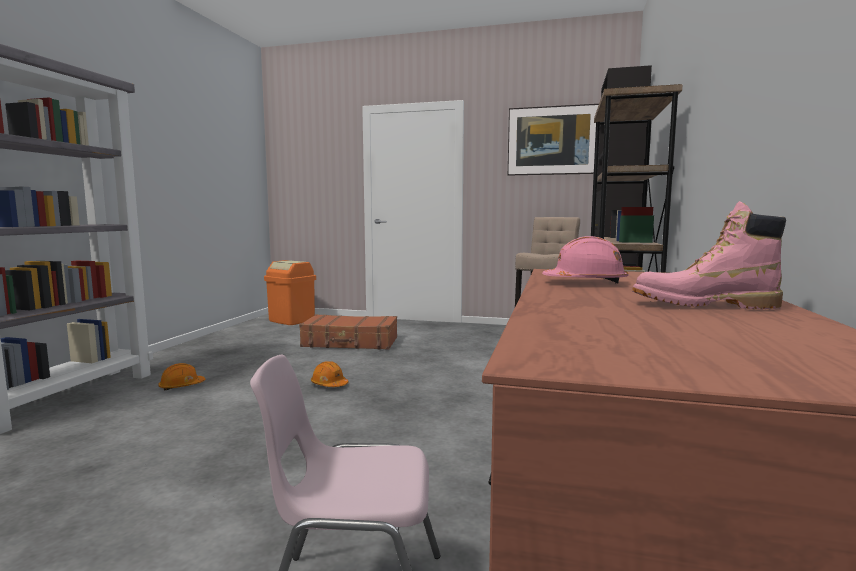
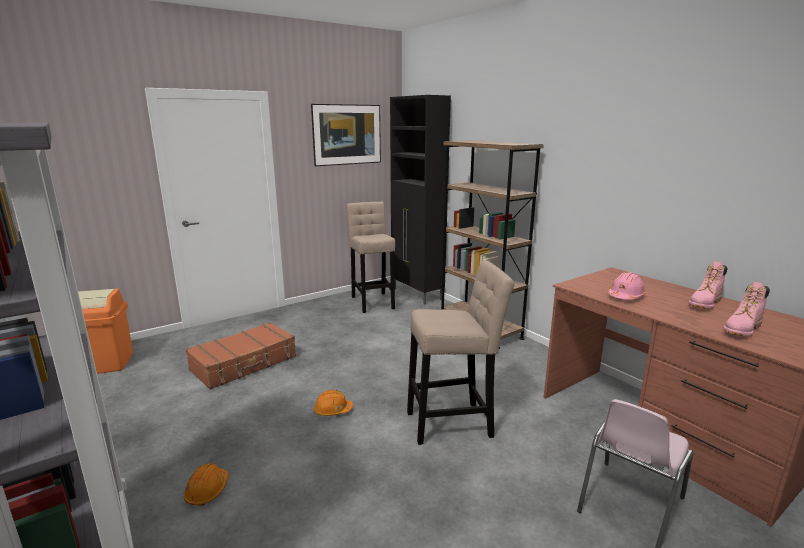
camera: 50 degrees left, 10 degrees up
none -> beige stool [407,260,514,445]
none -> pink boot [723,282,770,337]

